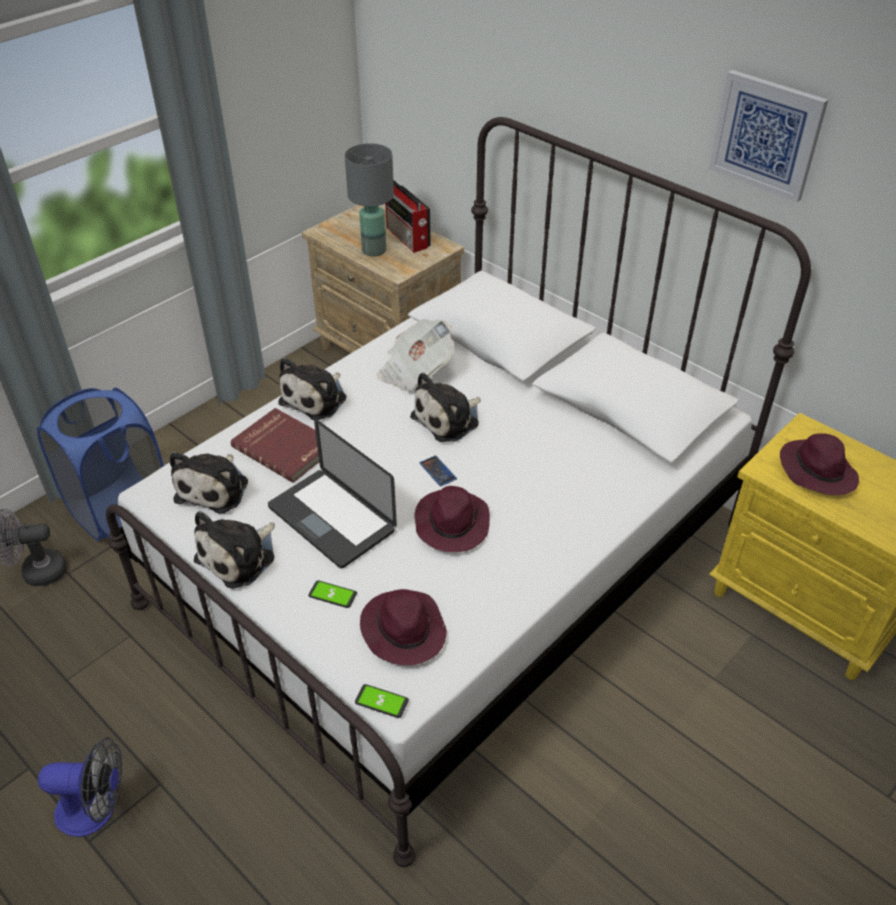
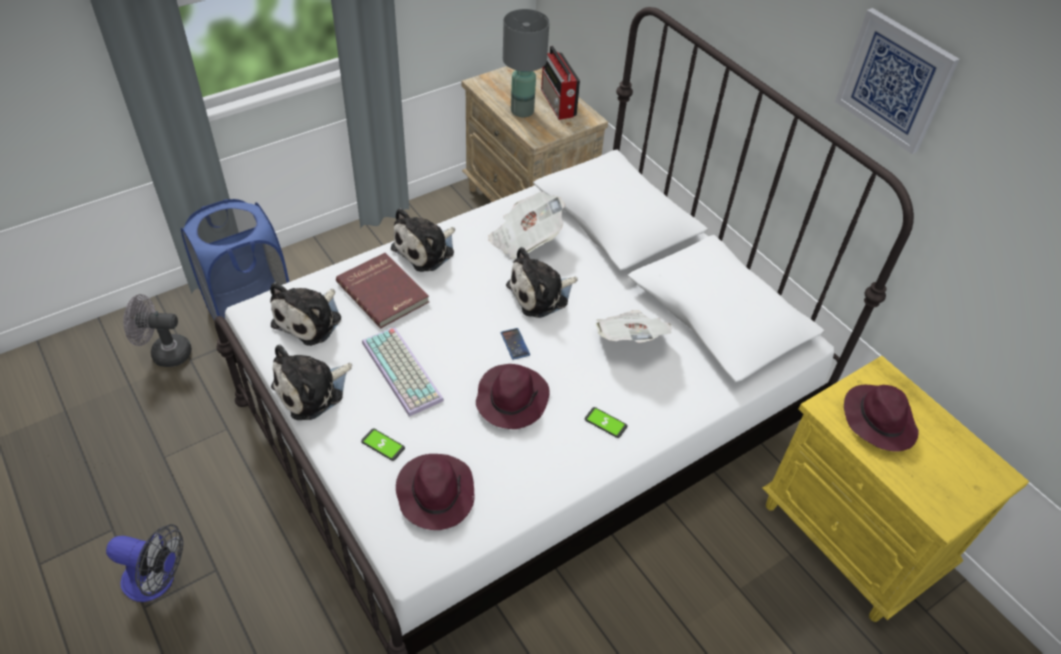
camera: 10 degrees right, 5 degrees up
laptop [268,419,397,568] -> keyboard [362,327,444,417]
phone [355,684,409,718] -> phone moved to [585,407,628,438]
none -> newspaper [595,310,672,343]

